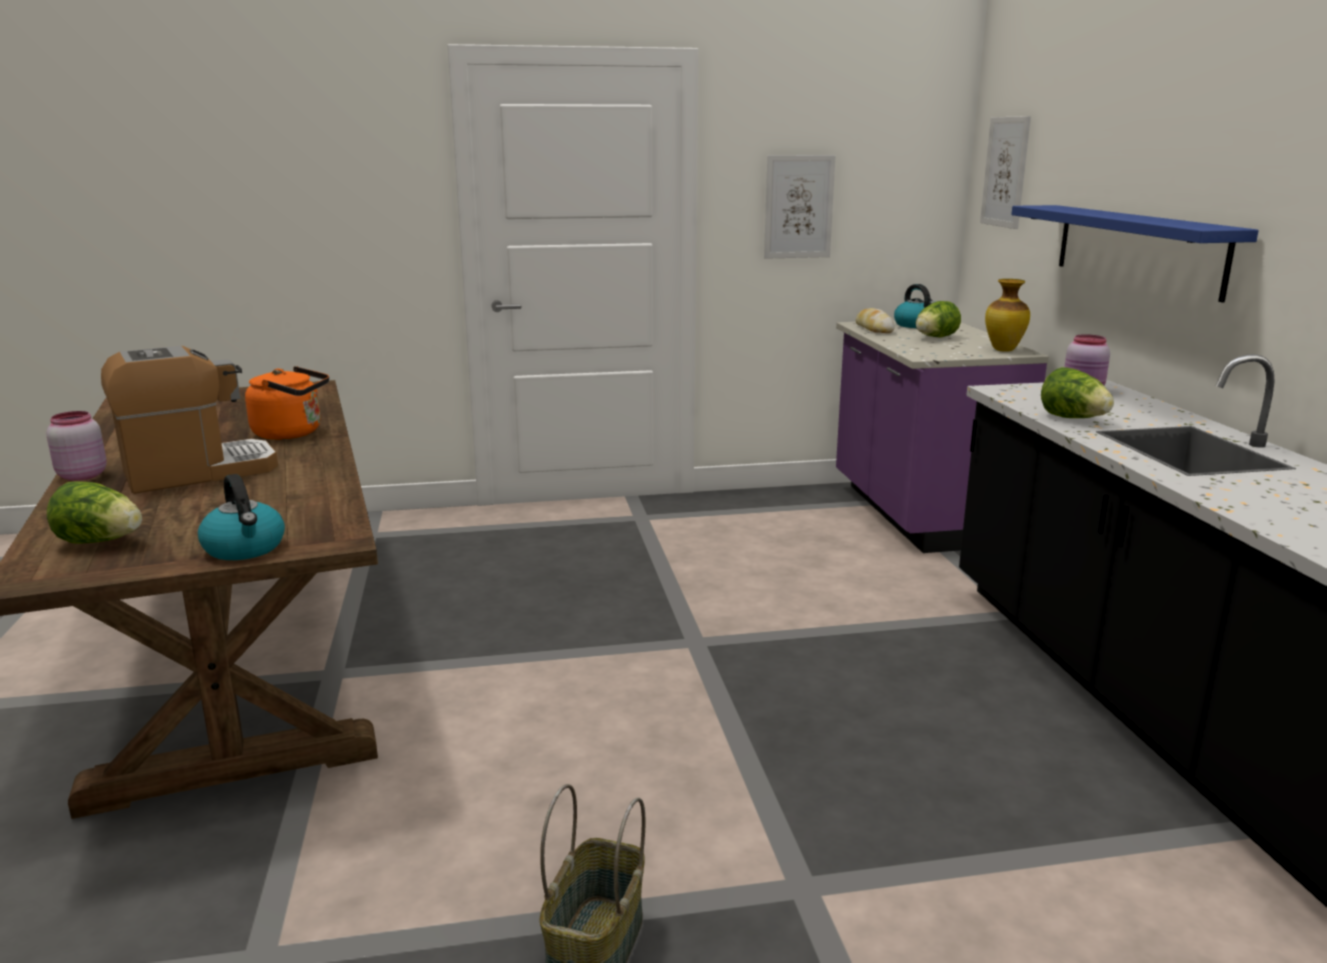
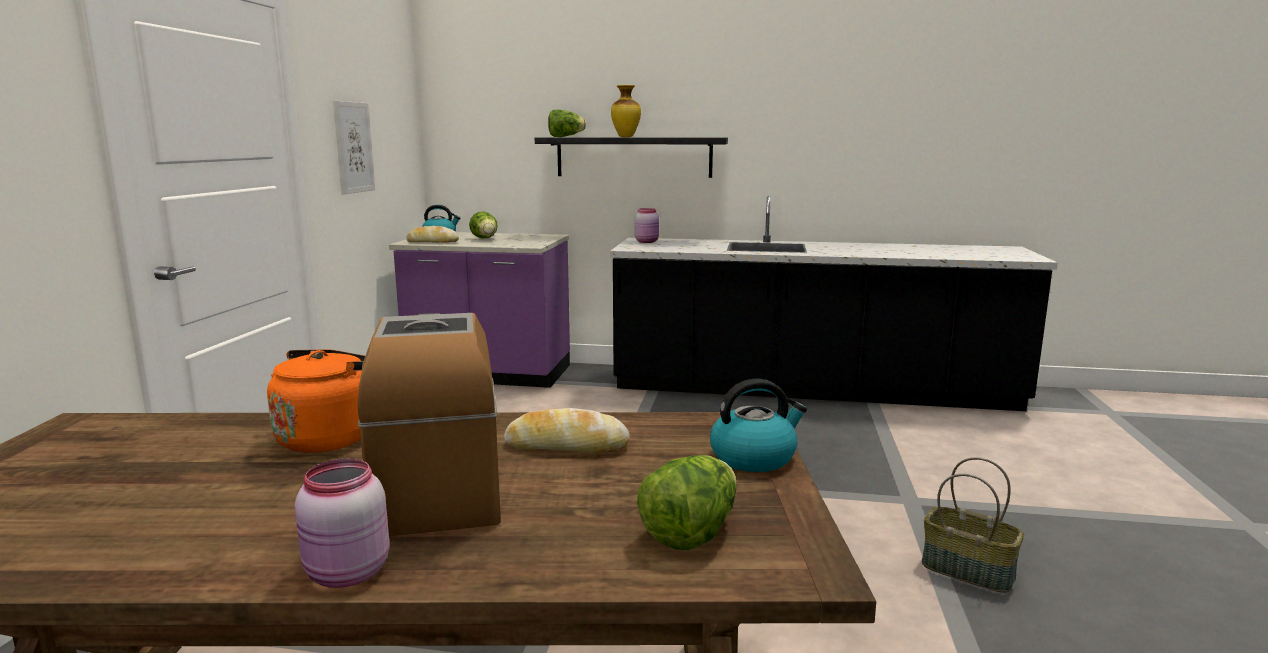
camera: 70 degrees left, 5 degrees down
picture [980,116,1031,229] -> none
vase [985,279,1030,352] -> vase moved to [611,85,641,137]
blue shelf [1011,205,1259,303] -> black shelf [535,137,728,178]
lettuce [1041,367,1114,418] -> lettuce moved to [548,110,586,137]
none -> bread [504,408,630,453]

